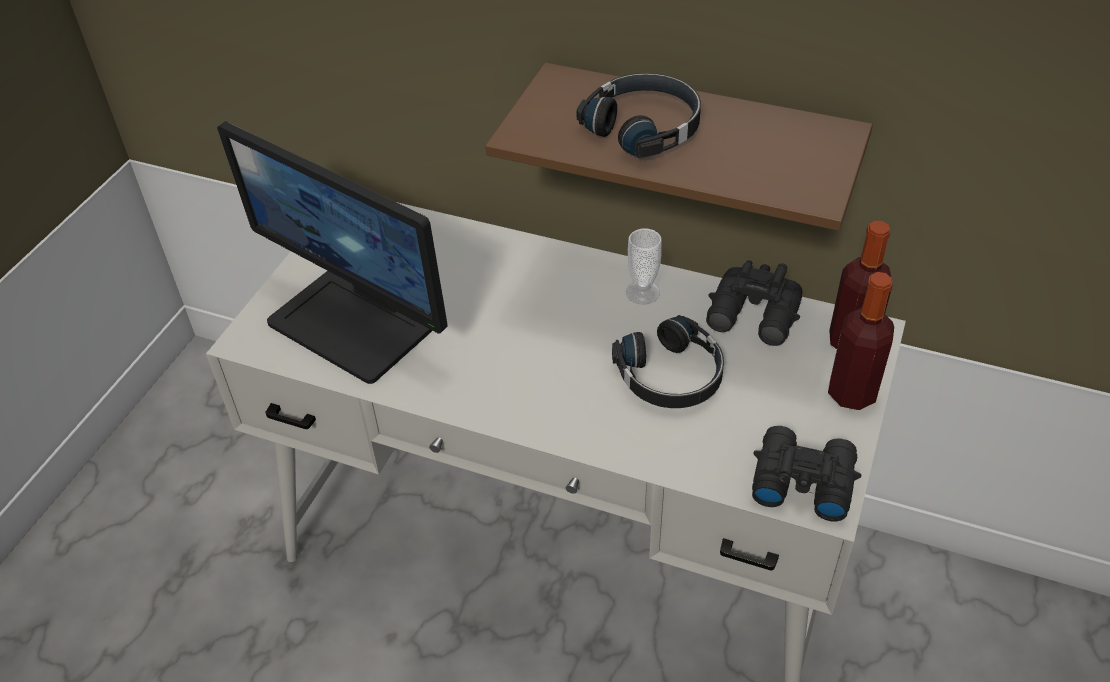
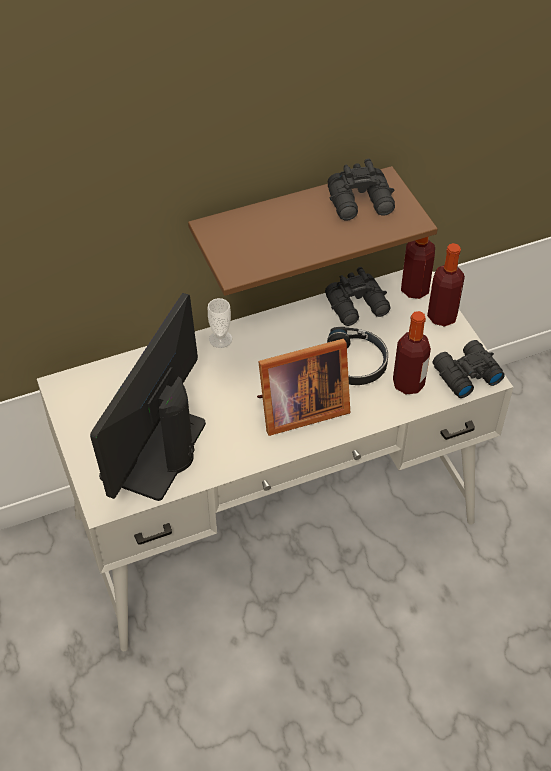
camera: 45 degrees left, 5 degrees up
monitor [217,121,448,384] -> monitor turned 120 degrees clockwise [90,293,206,501]
black headphones [577,73,701,158] -> none
cup [626,229,662,304] -> cup moved to [208,298,232,348]
none -> picture frame [257,339,350,436]
none -> black binoculars [328,159,395,221]
none -> bottle [393,311,431,395]

